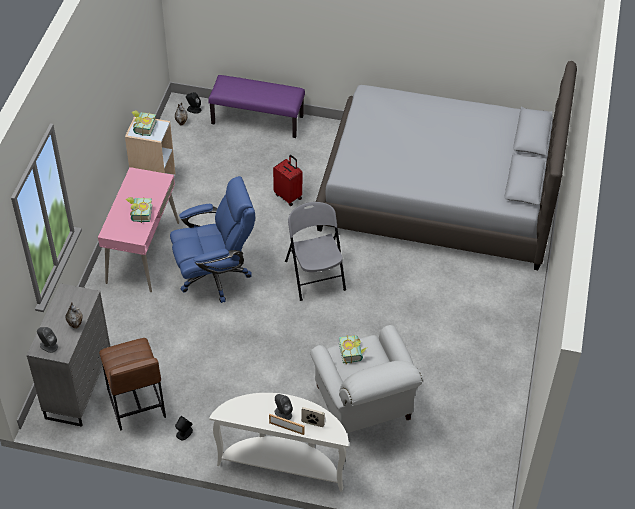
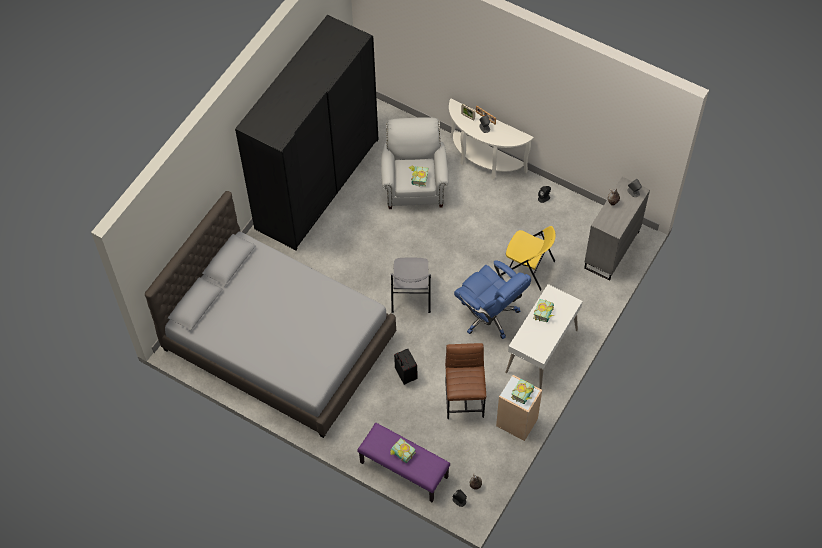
camera: 160 degrees left, 10 degrees up
pink desk [98,167,179,292] -> white desk [505,284,583,389]
brown chair [99,338,166,431] -> brown chair moved to [445,343,486,419]
blue office chair [170,176,255,303] -> blue office chair turned 135 degrees counterclockwise [454,260,531,339]
red suitcase [273,155,302,206] -> black suitcase [394,348,417,385]
none -> black wardrobe [235,15,379,251]
none -> book [390,438,416,463]
none -> yellow chair [501,226,556,291]

